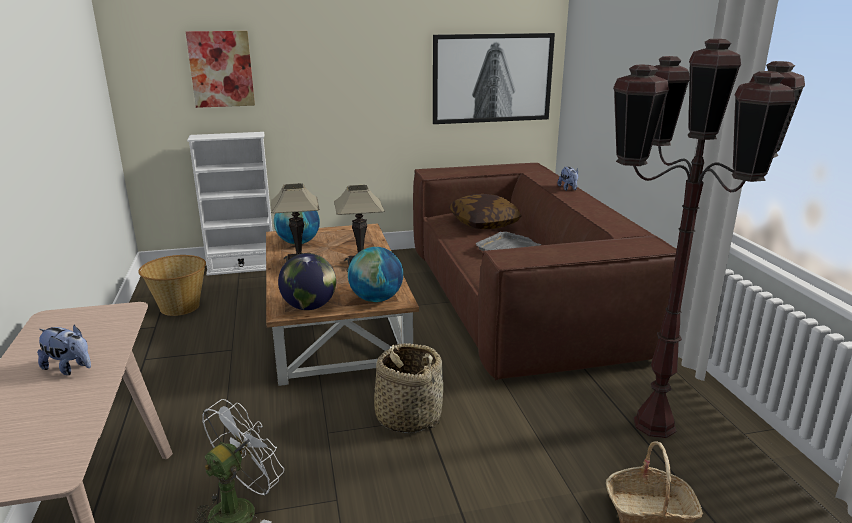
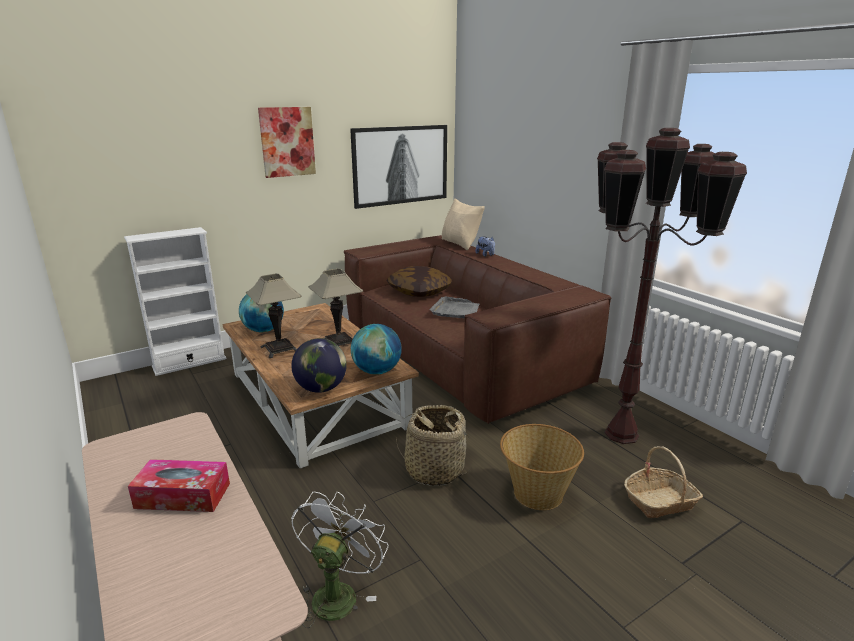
camera: 20 degrees left, 0 degrees up
plush toy [37,325,91,375] -> tissue box [128,459,230,512]
basket [138,255,206,316] -> basket moved to [500,424,584,510]
picture [186,31,255,108] -> picture moved to [258,107,316,178]
none -> beige pillow [442,198,485,250]

